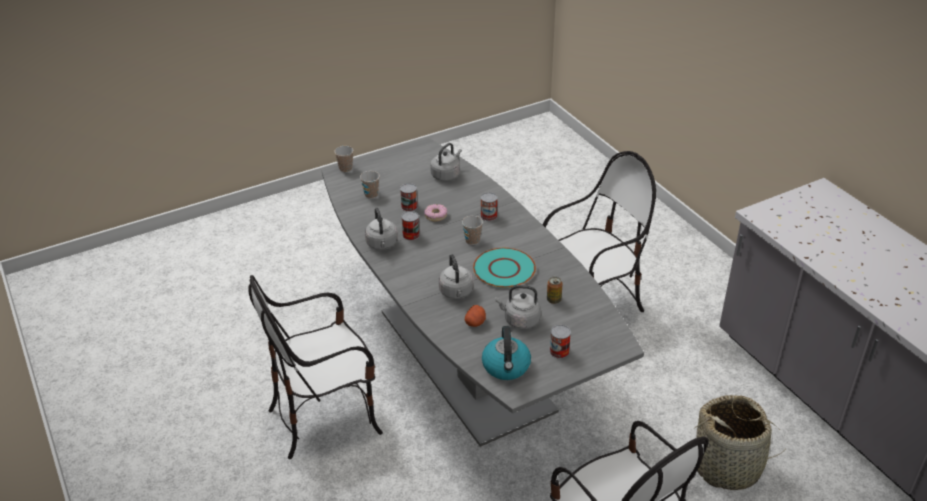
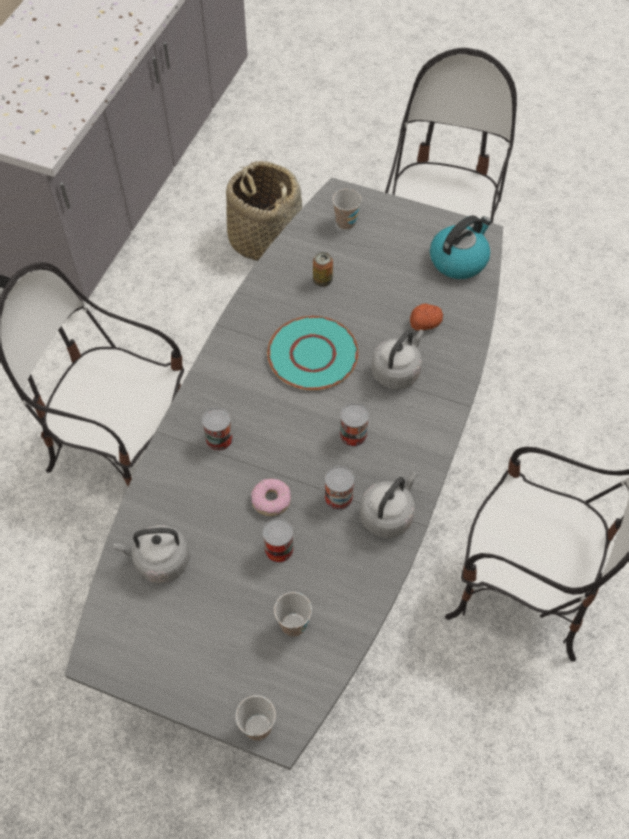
camera: 130 degrees left, 20 degrees up
cup [462,216,483,245] -> cup moved to [332,189,362,230]
grey kettle [495,285,541,329] -> none
can [549,325,571,359] -> can moved to [340,403,369,447]

